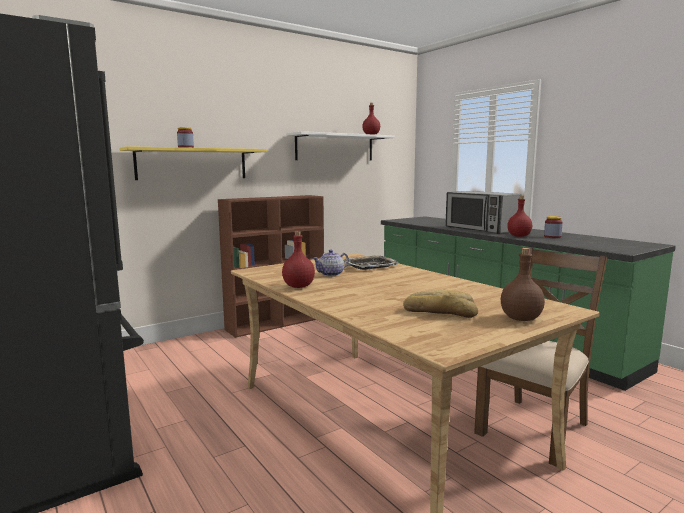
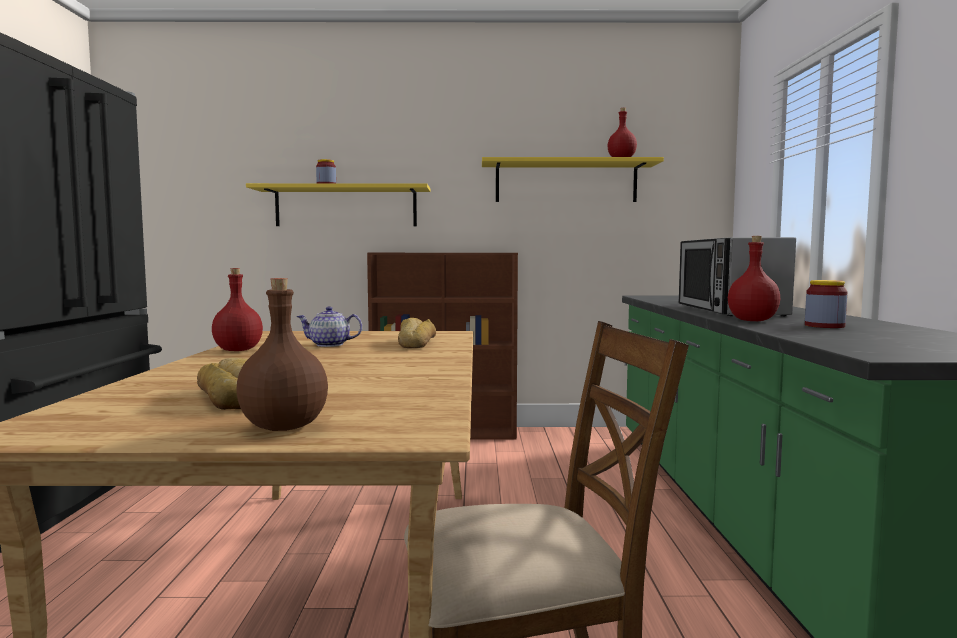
camera: 35 degrees right, 5 degrees down
white shelf [286,131,395,161] -> yellow shelf [482,157,664,202]
tray [343,255,399,270] -> bread [398,318,436,348]

